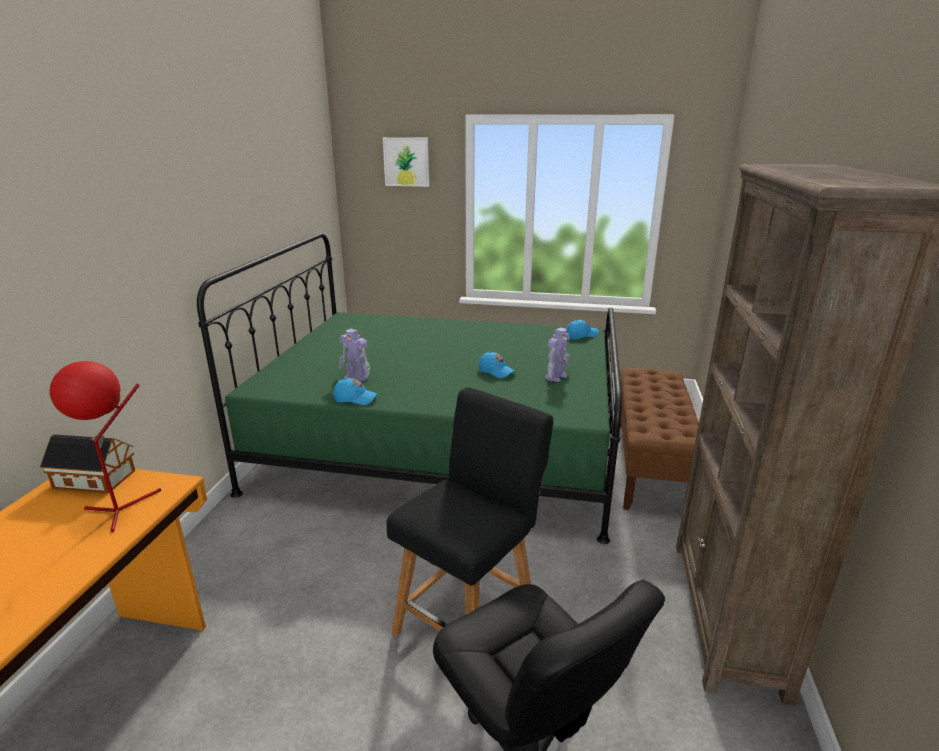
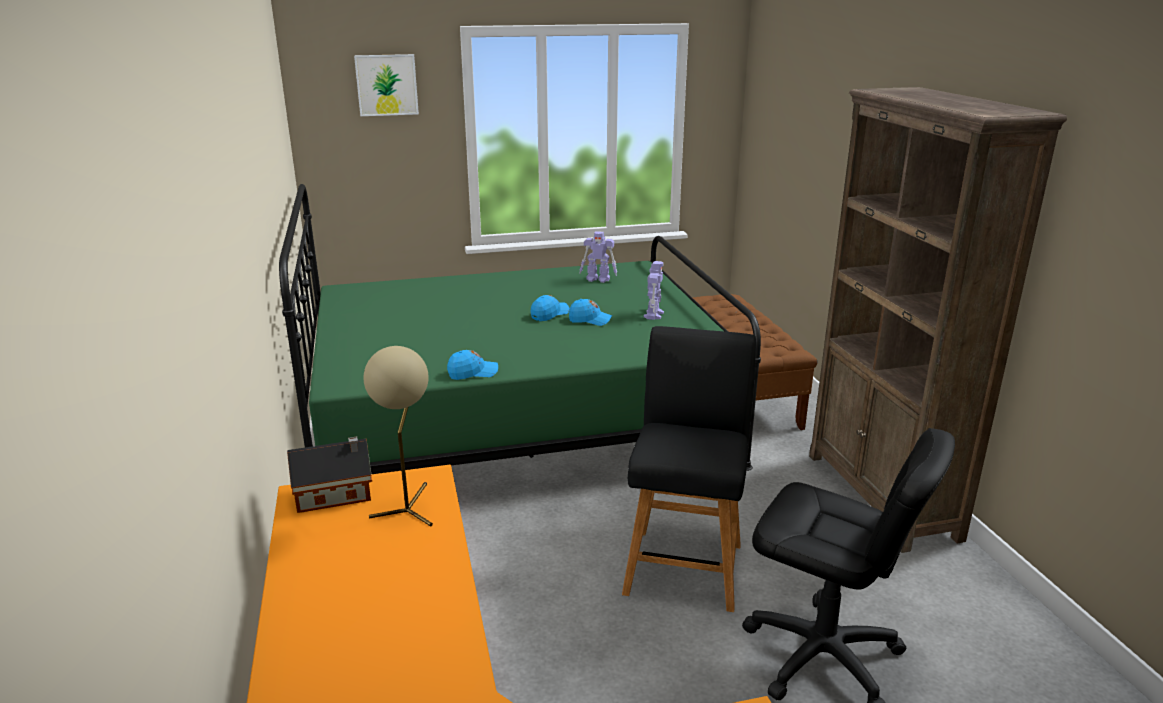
camera: 25 degrees left, 0 degrees up
red table lamp [50,361,161,532] -> beige table lamp [364,346,433,526]
toy robot [339,329,370,382] -> toy robot moved to [579,231,617,283]
blue cap [566,320,599,339] -> blue cap moved to [530,295,569,321]

